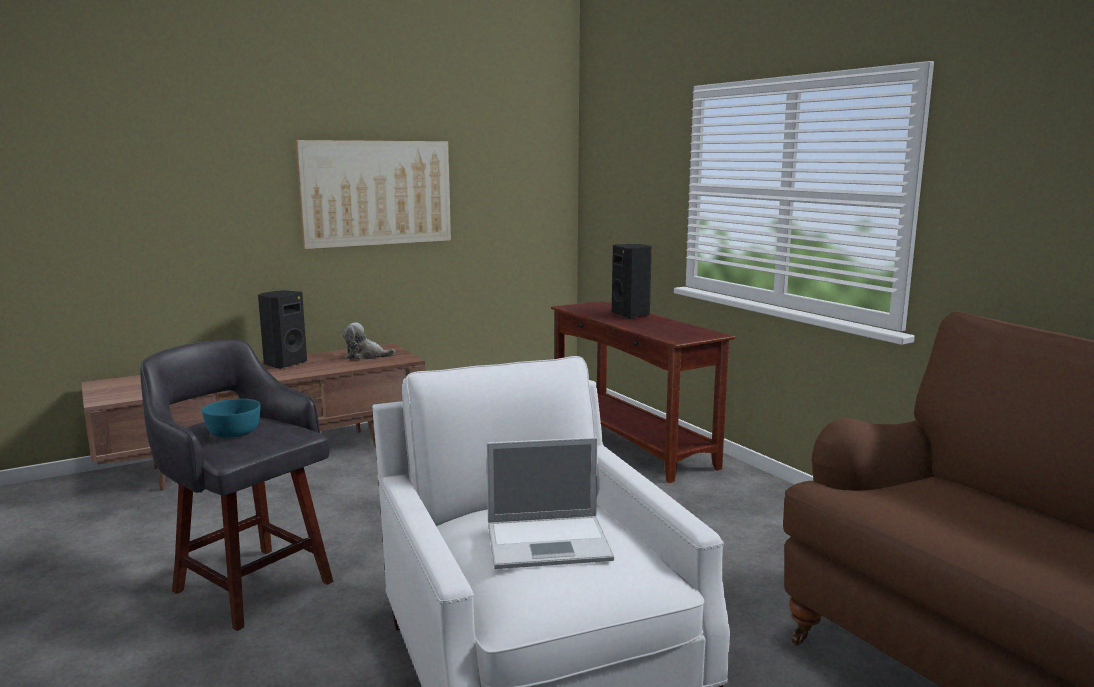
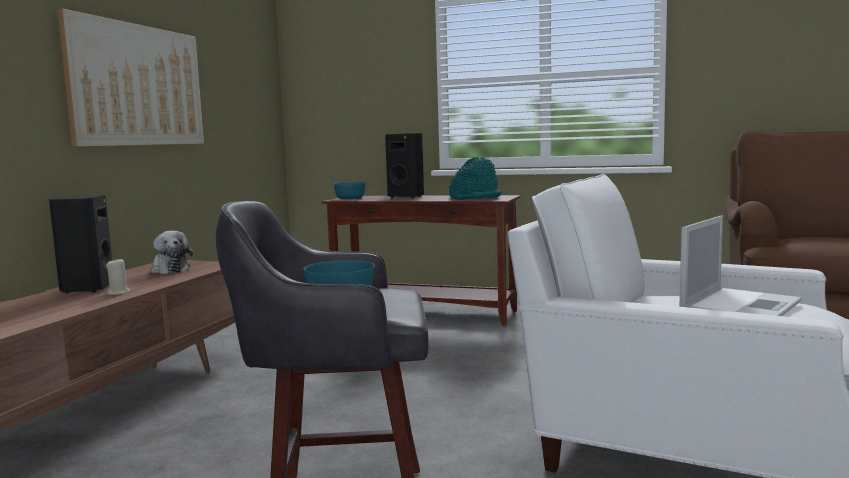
camera: 40 degrees left, 5 degrees down
plush toy [342,322,395,360] -> plush toy turned 90 degrees counterclockwise [151,231,193,274]
none -> beige candle [106,258,130,295]
none -> turquoise bowl [334,182,365,200]
none -> turquoise hat [449,157,501,200]

